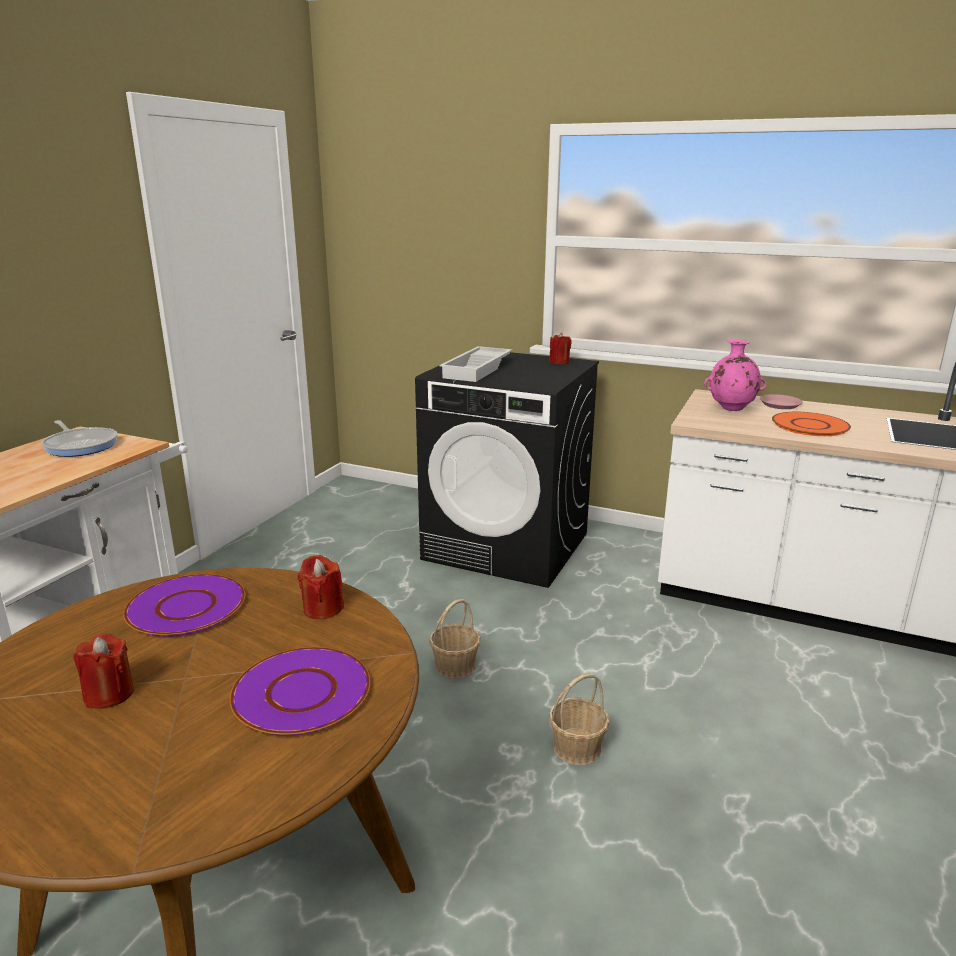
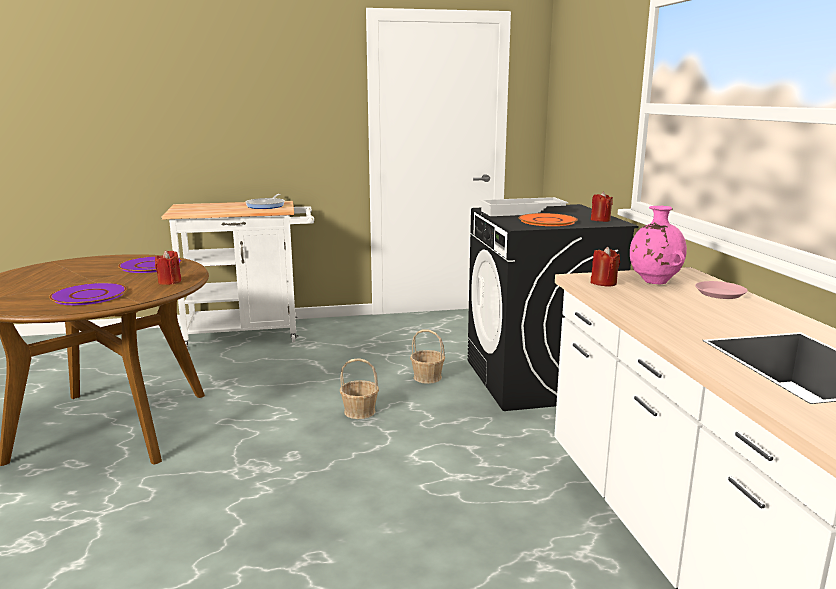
camera: 55 degrees right, 5 degrees down
red candle [73,633,134,709] -> red candle moved to [591,247,620,286]
basket [549,674,610,765] -> basket moved to [410,329,445,384]
orange plate [772,412,851,436] -> orange plate moved to [518,213,578,226]

